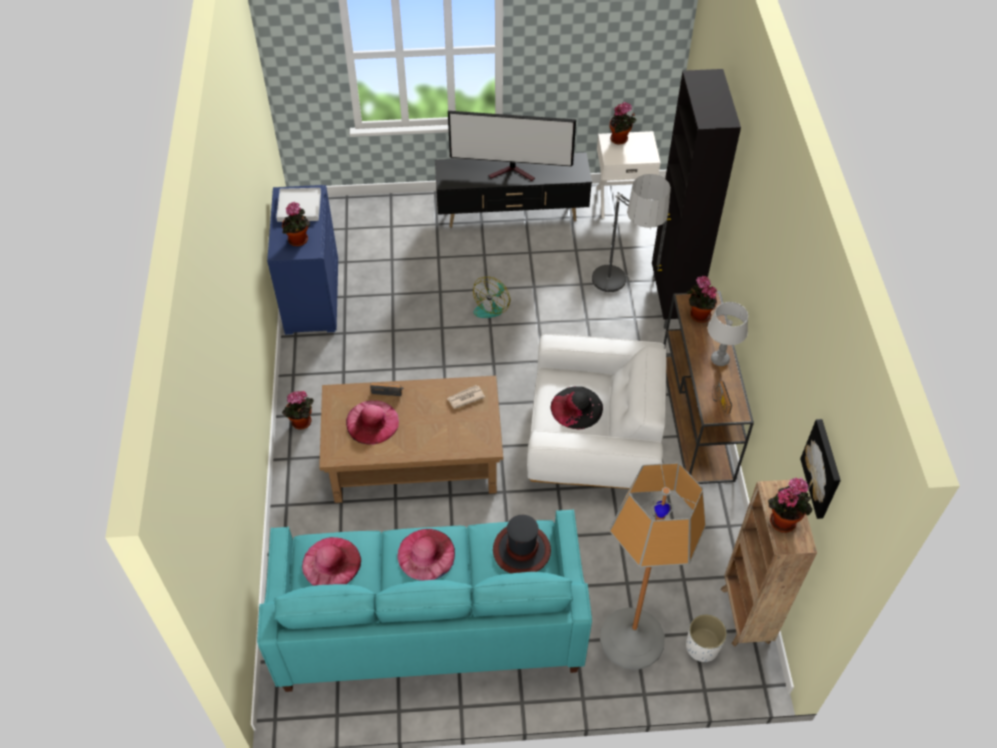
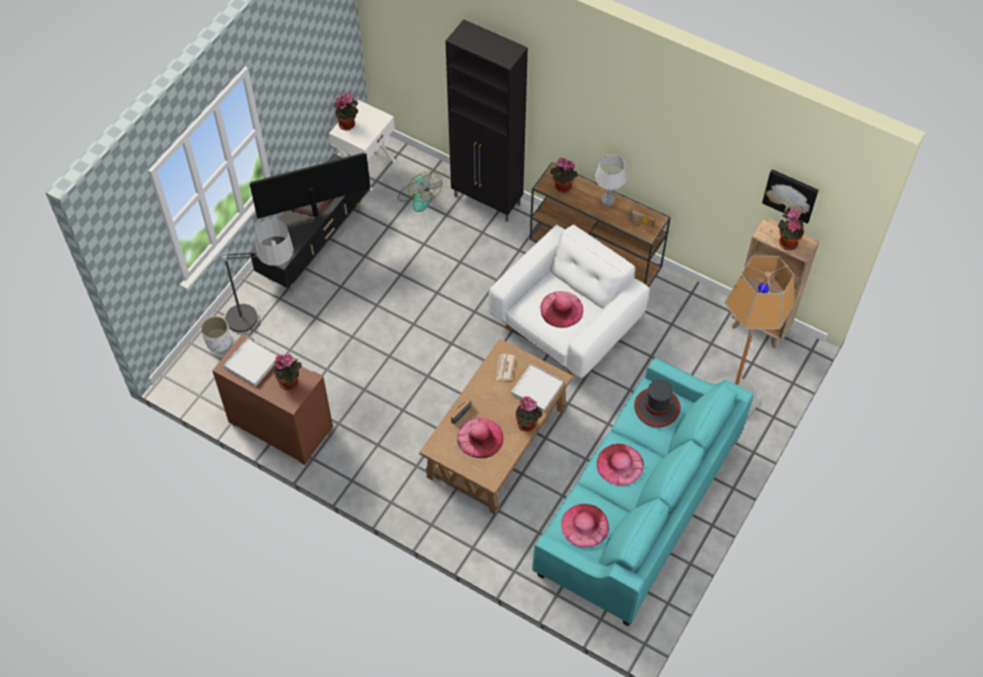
camera: 55 degrees left, 5 degrees up
blue dresser [267,185,338,335] -> brown dresser [212,333,333,465]
potted plant [282,391,314,430] -> potted plant moved to [515,396,543,432]
television [448,111,576,181] -> television turned 150 degrees counterclockwise [250,153,371,219]
fan [473,277,510,318] -> fan moved to [398,171,442,212]
black hat [550,386,603,429] -> pink hat [541,291,583,328]
floor lamp [592,174,671,294] -> floor lamp moved to [222,219,294,332]
white planter [686,614,727,662] -> white planter moved to [201,316,231,353]
none -> white tray [511,364,564,412]

